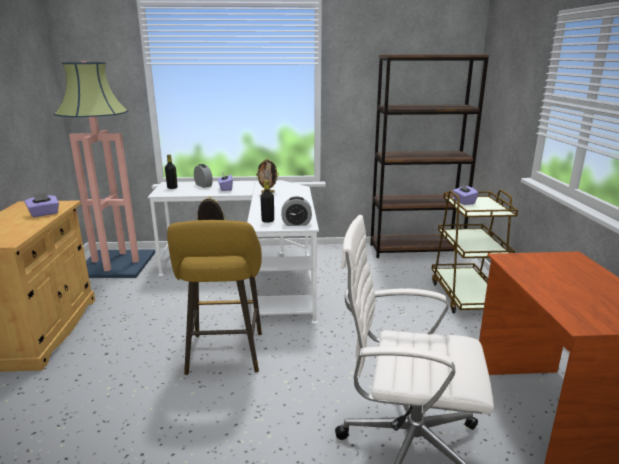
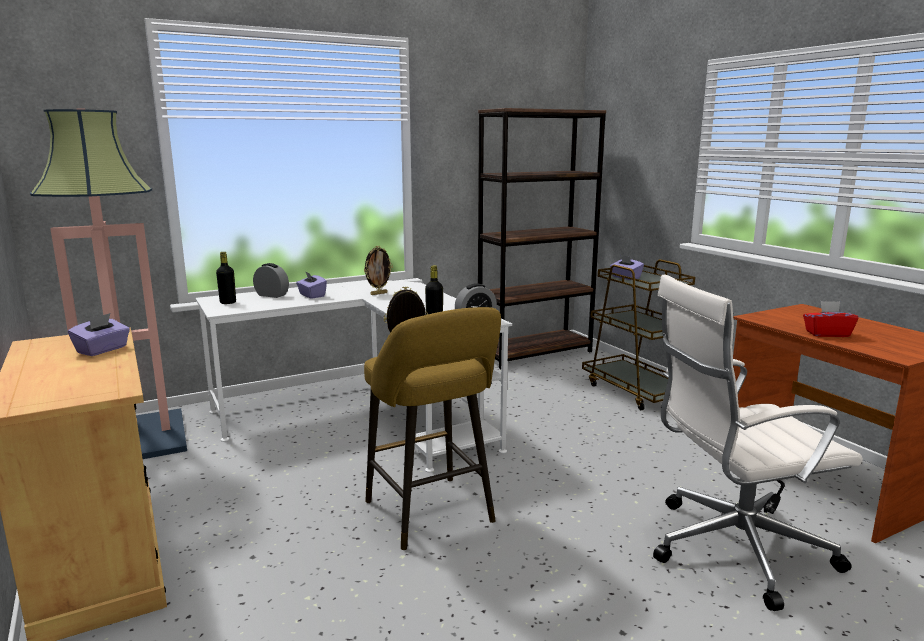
camera: 25 degrees left, 5 degrees down
none -> red tissue box [803,301,858,337]

